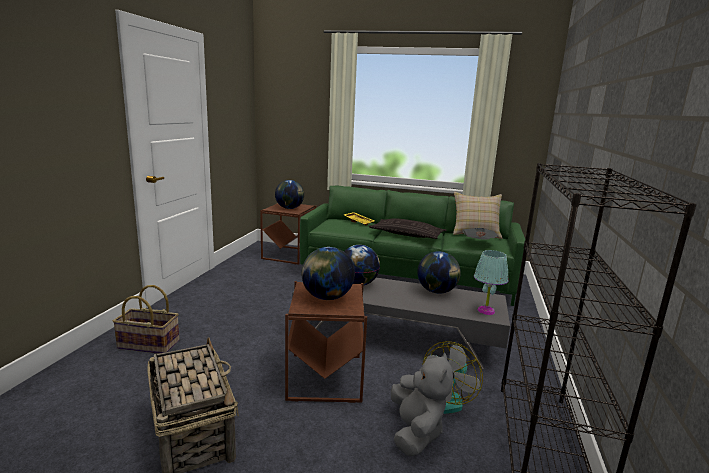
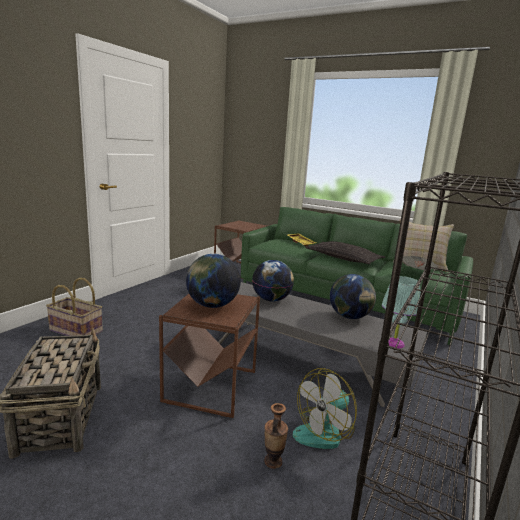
camera: 15 degrees right, 0 degrees up
globe [275,180,304,209] -> none
grey plush toy [391,352,453,457] -> vase [264,403,288,469]

